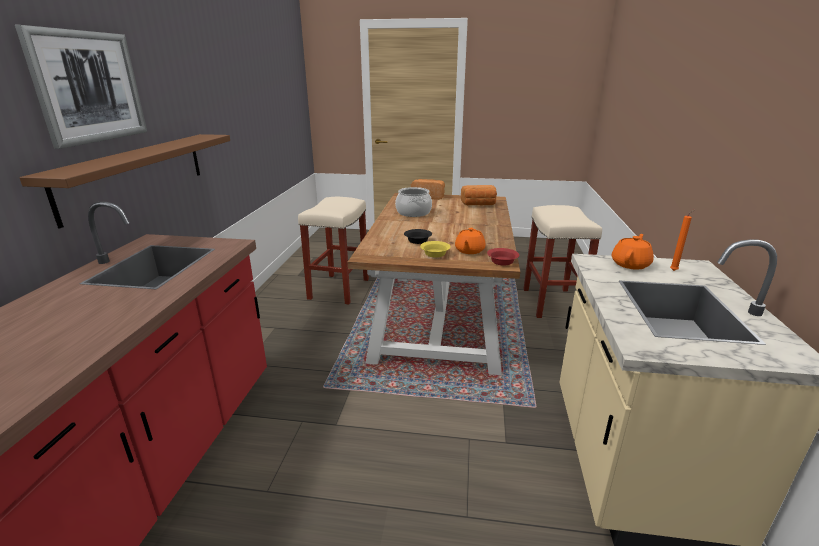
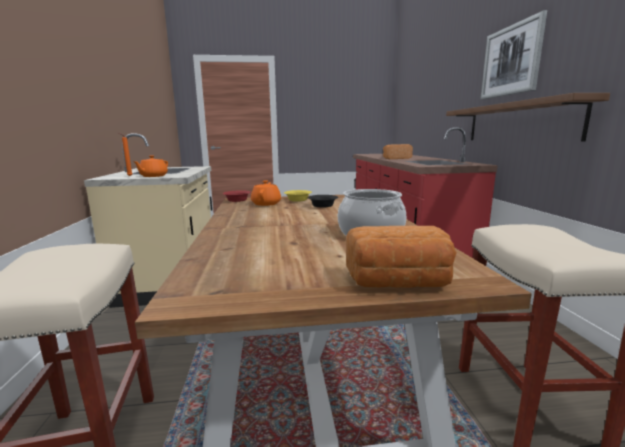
camera: 165 degrees right, 10 degrees down
bread [461,185,497,206] -> bread moved to [383,144,413,159]

